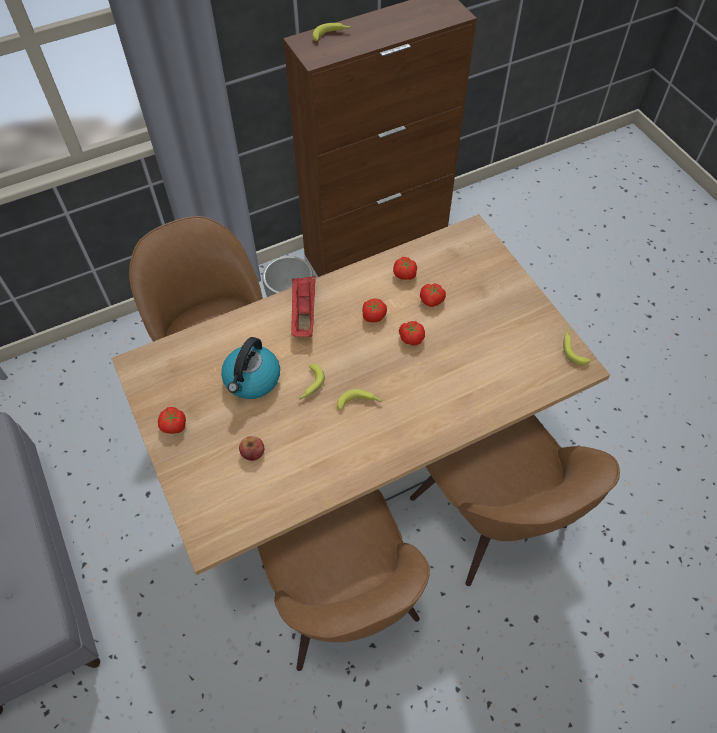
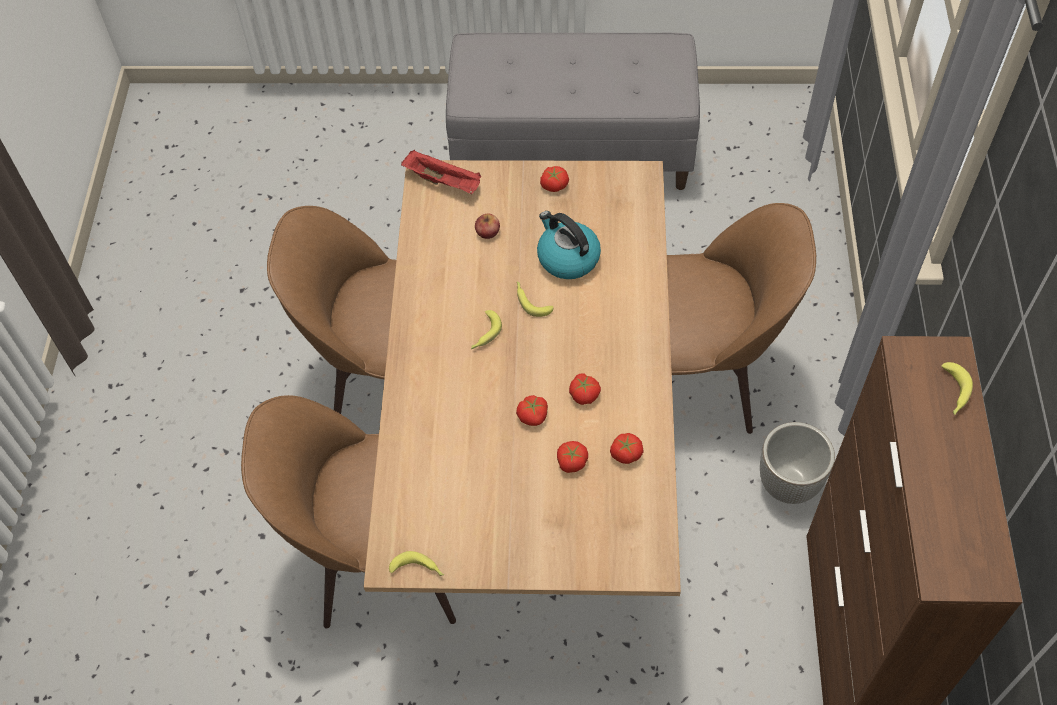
camera: 120 degrees right, 0 degrees up
red tray [291,276,316,337] -> red tray moved to [401,150,481,194]

